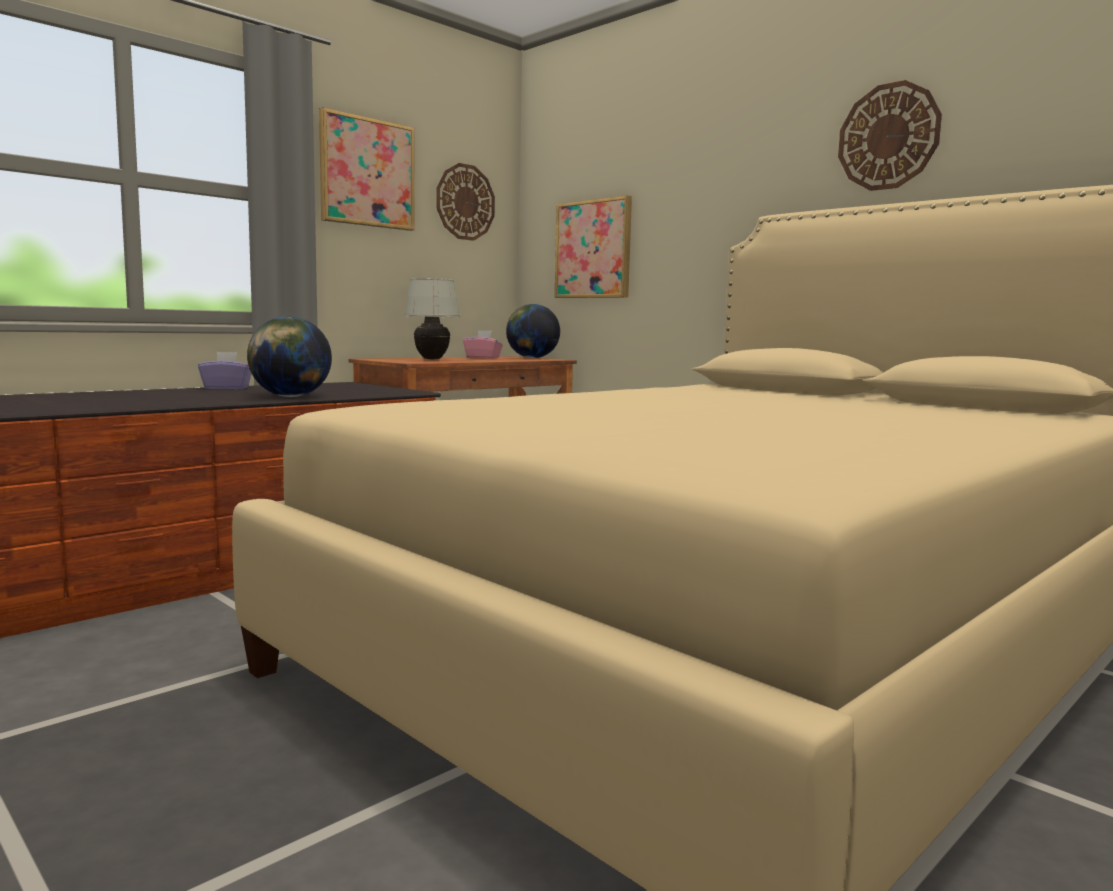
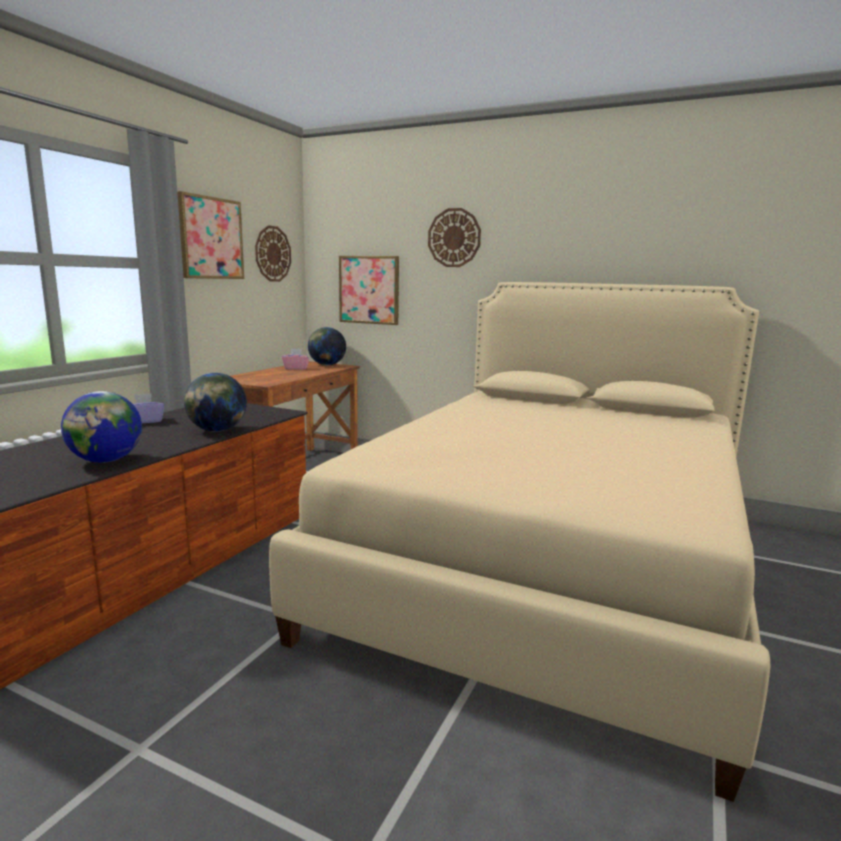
camera: 20 degrees left, 5 degrees up
white table lamp [404,278,460,359] -> none
wall clock [838,80,942,191] -> wall clock moved to [428,208,481,267]
none -> globe [61,391,142,463]

